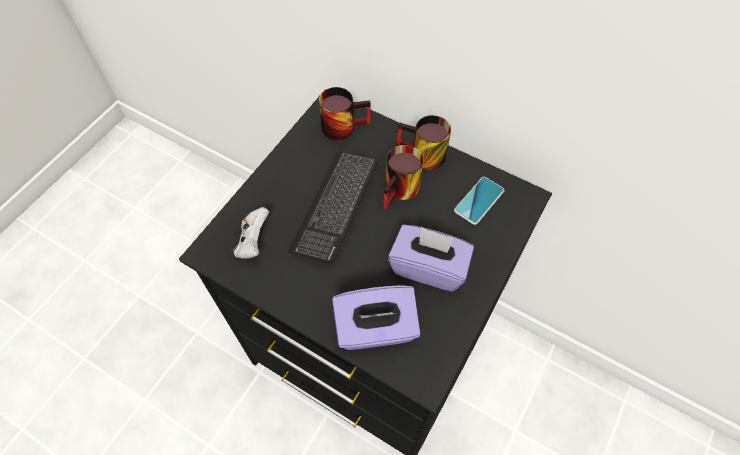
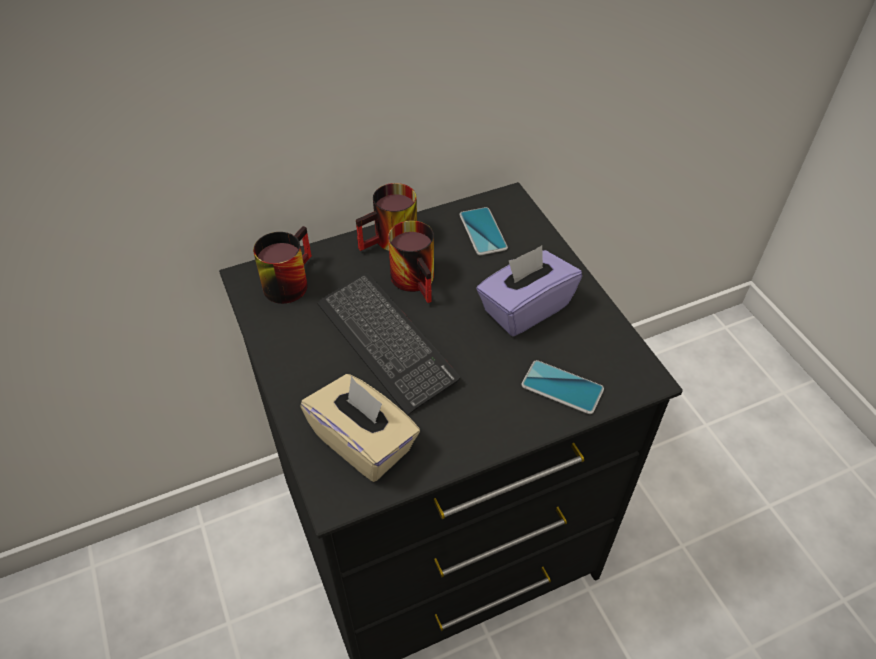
camera: 55 degrees left, 10 degrees down
white game controller [232,207,269,259] -> beige tissue box [300,374,420,482]
purple tissue box [332,285,421,350] -> phone [521,360,604,414]

